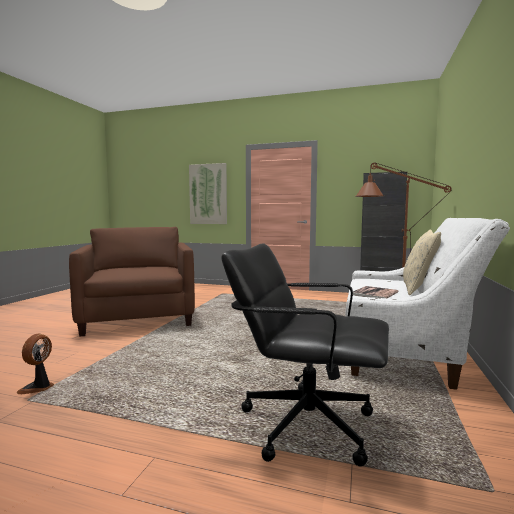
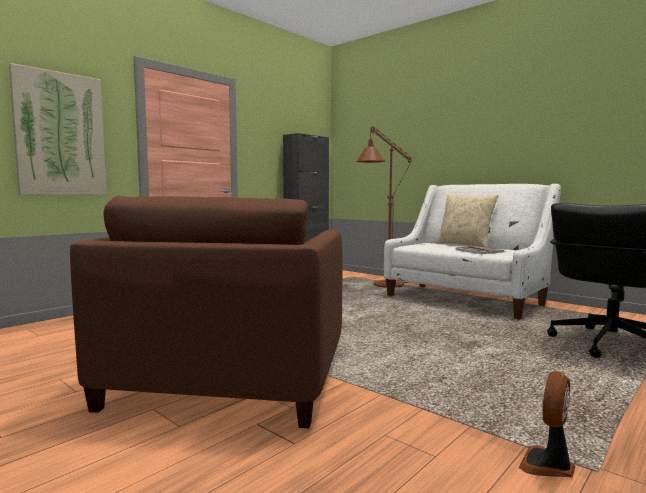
camera: 65 degrees left, 0 degrees up
fan [17,334,54,394] -> fan turned 90 degrees clockwise [519,371,575,477]
brown armchair [69,227,195,337] -> brown armchair turned 90 degrees counterclockwise [70,195,343,428]

